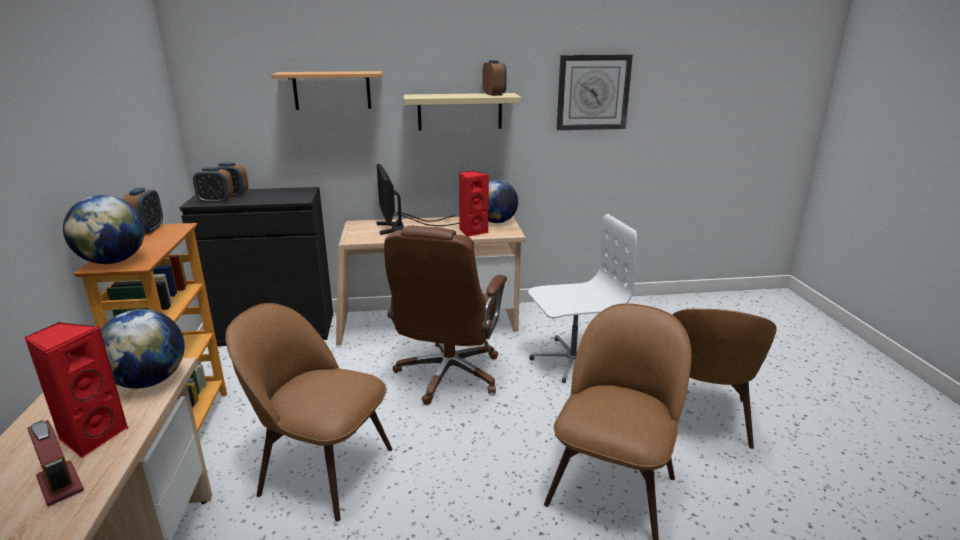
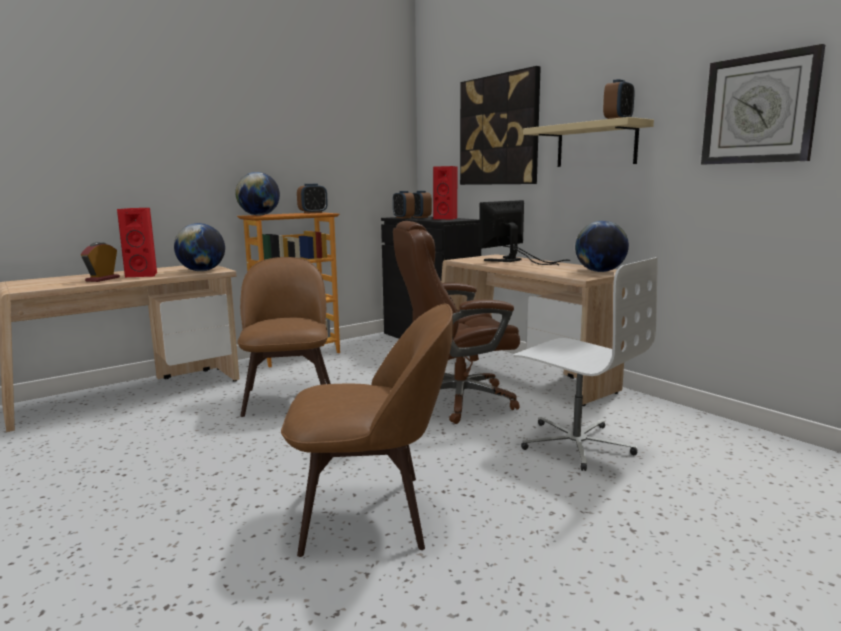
camera: 60 degrees right, 10 degrees down
shelf [271,71,383,110] -> picture [460,66,541,185]
red speaker [459,171,489,237] -> red speaker moved to [433,166,457,220]
brown chair [672,309,777,449] -> none

